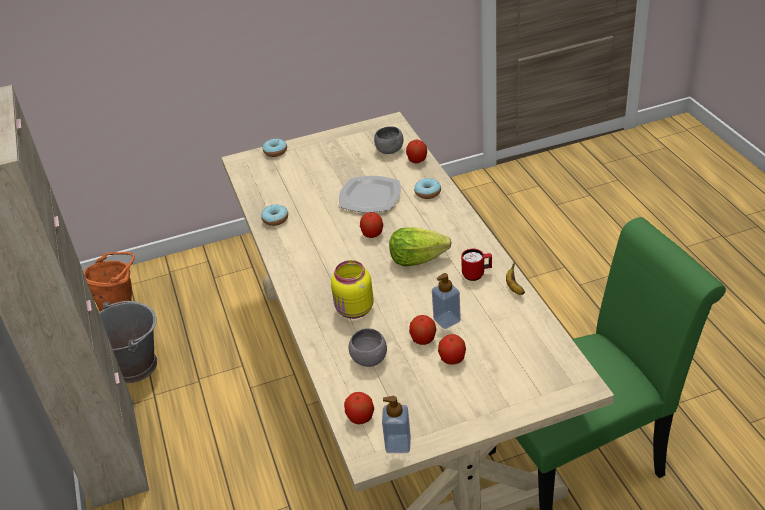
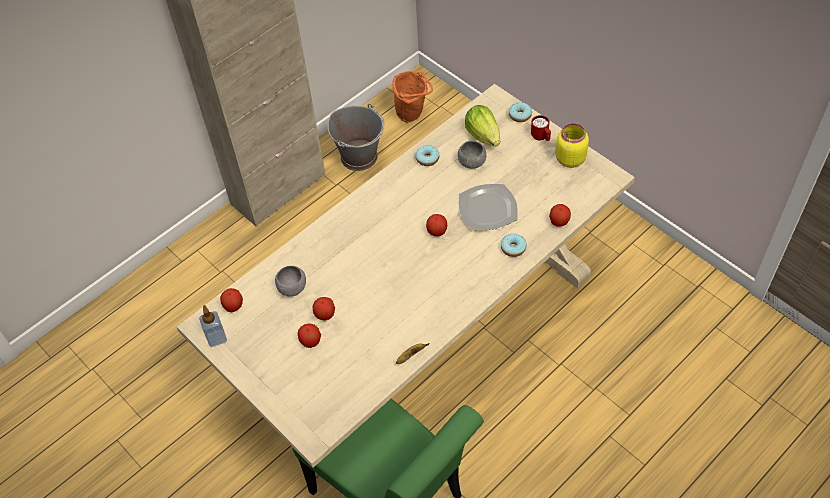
camera: 65 degrees right, 15 degrees up
yellow jar [331,260,373,319] -> yellow jar moved to [556,123,589,168]
grey bowl [374,126,403,154] -> grey bowl moved to [458,141,486,169]
lettuce [389,228,452,266] -> lettuce moved to [465,105,500,147]
soap dispenser [432,273,461,329] -> none
red mug [461,249,492,281] -> red mug moved to [531,115,551,141]

